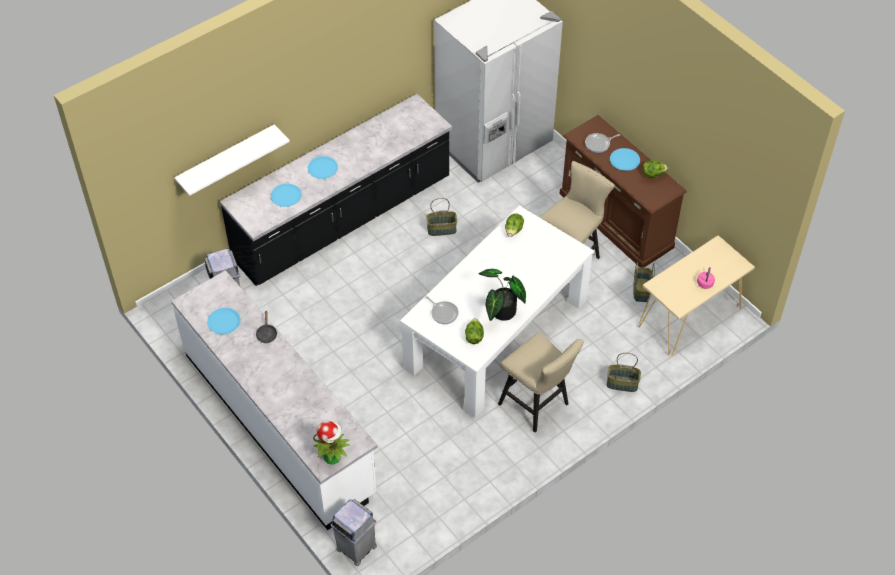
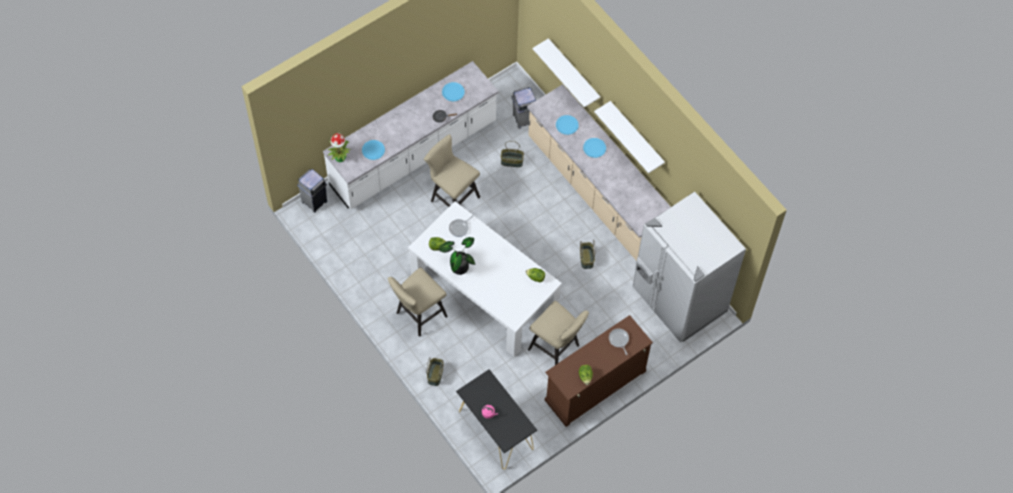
camera: 90 degrees right, 10 degrees up
black counter [220,94,452,286] -> beige counter [527,84,671,261]
blue plate [610,148,640,171] -> blue plate moved to [362,140,385,160]
basket [633,262,655,302] -> basket moved to [501,141,524,167]
beige console table [639,235,755,356] -> black console table [456,369,537,469]
none -> beige stool [424,134,480,207]
none -> white shelf [594,101,665,173]

